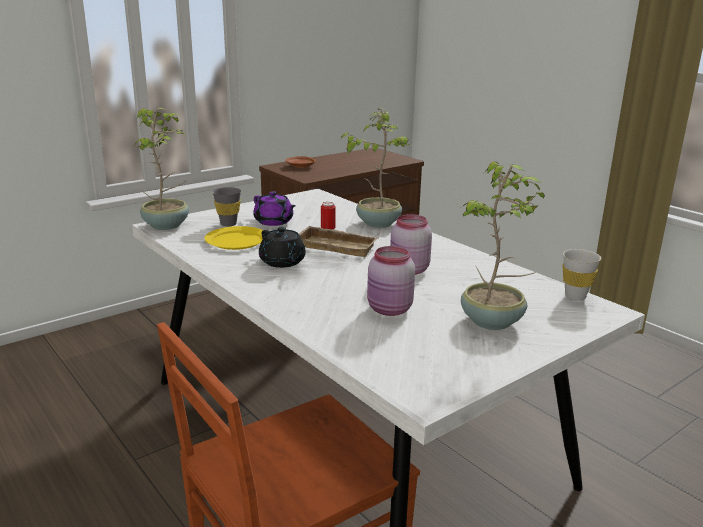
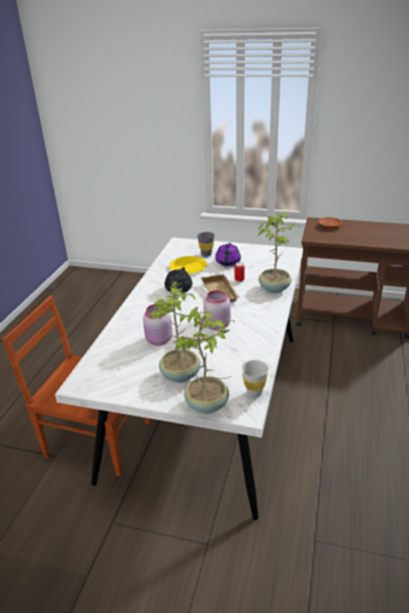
camera: 55 degrees right, 10 degrees up
potted plant [134,107,189,230] -> potted plant moved to [175,307,235,414]

